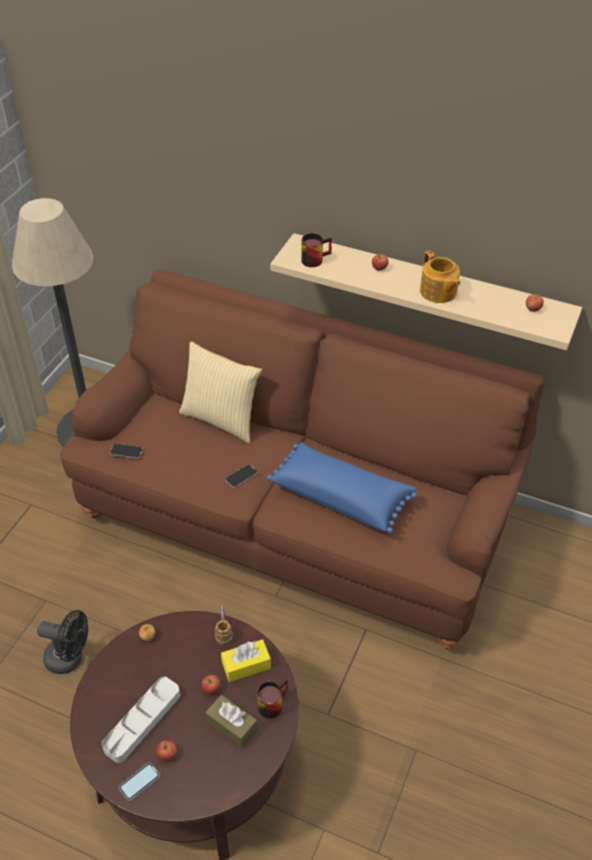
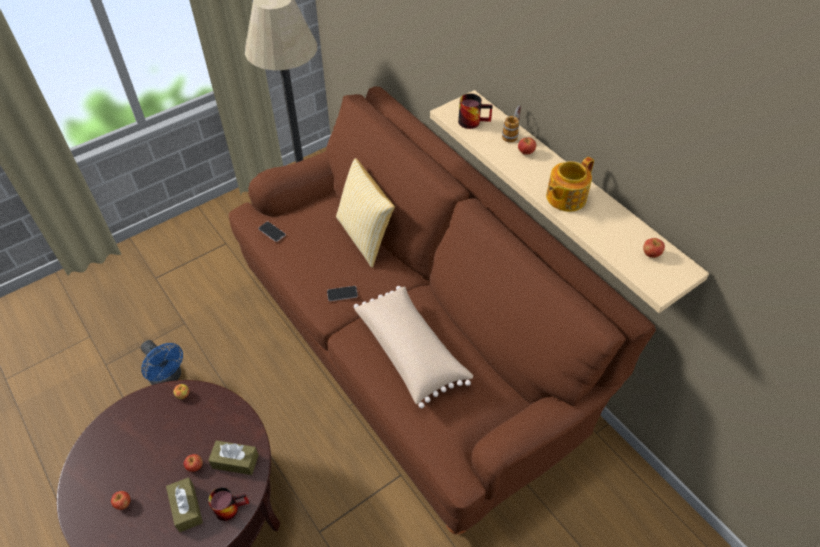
camera: 30 degrees right, 5 degrees up
black fan [37,610,88,674] -> blue fan [141,340,183,385]
grey tray [102,677,180,763] -> none
phone [119,763,160,801] -> none
mug [215,605,233,645] -> mug moved to [502,105,521,143]
yellow tissue box [221,639,271,682] -> brown tissue box [208,440,259,475]
blue pillow [267,442,417,533] -> beige pillow [354,286,473,408]
teapot [420,251,461,303] -> teapot turned 45 degrees clockwise [546,157,594,212]

